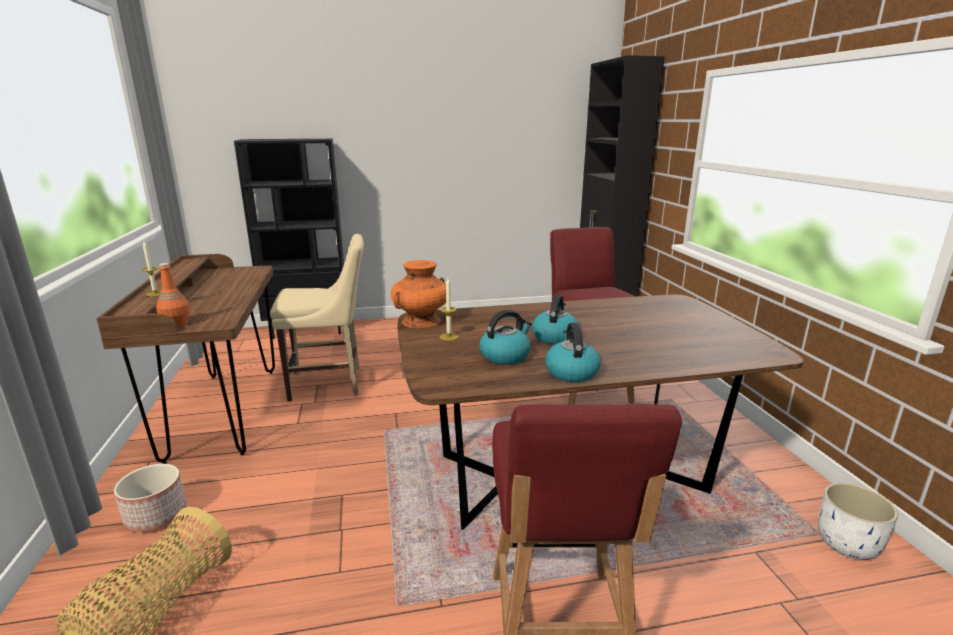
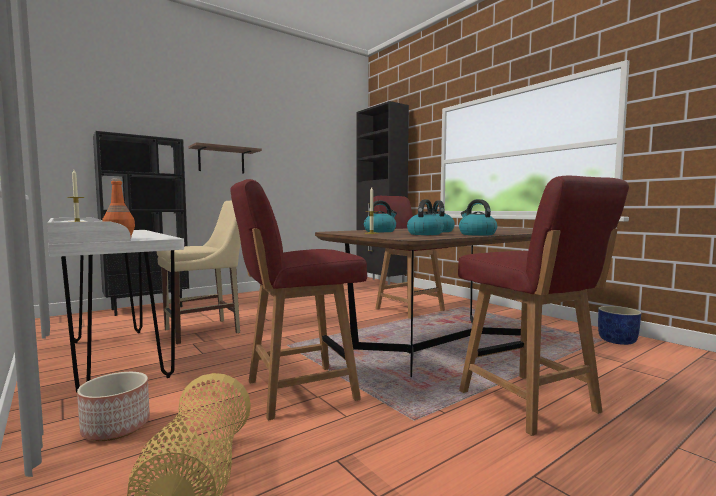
camera: 25 degrees left, 15 degrees down
brown desk [96,254,275,464] -> white desk [47,218,184,392]
orange vase [391,260,451,329] -> none
white planter [818,483,898,560] -> blue planter [598,306,641,345]
none -> shelf [188,142,262,174]
none -> red chair [230,179,367,421]
none -> kettle [364,201,397,232]

